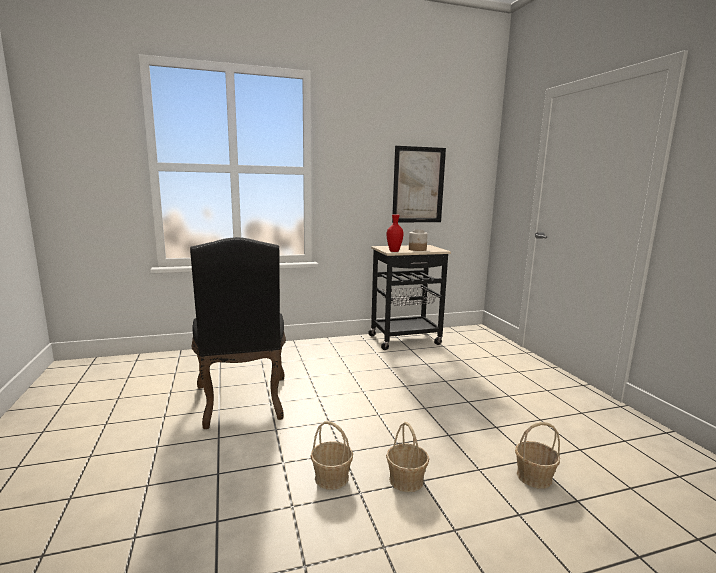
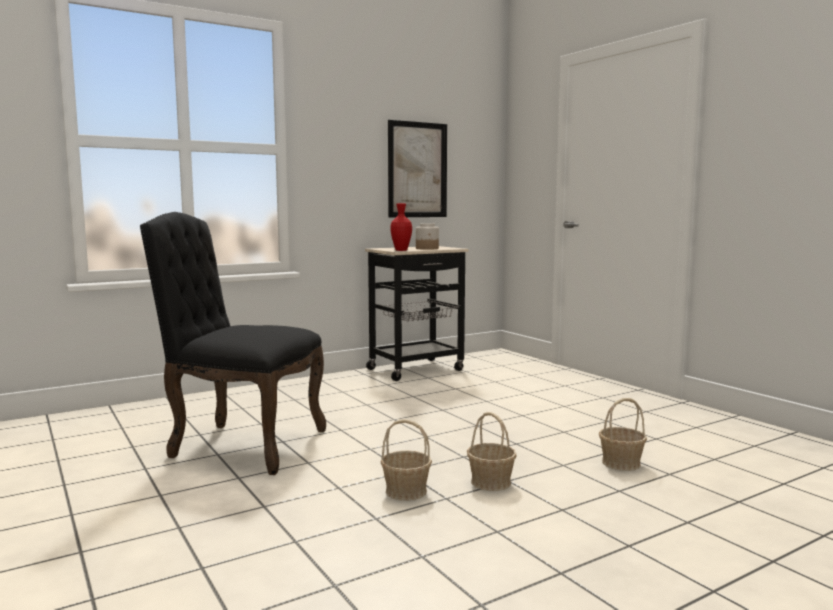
camera: 15 degrees left, 5 degrees down
black chair [190,237,286,429] -> black chair turned 135 degrees clockwise [140,212,326,475]

